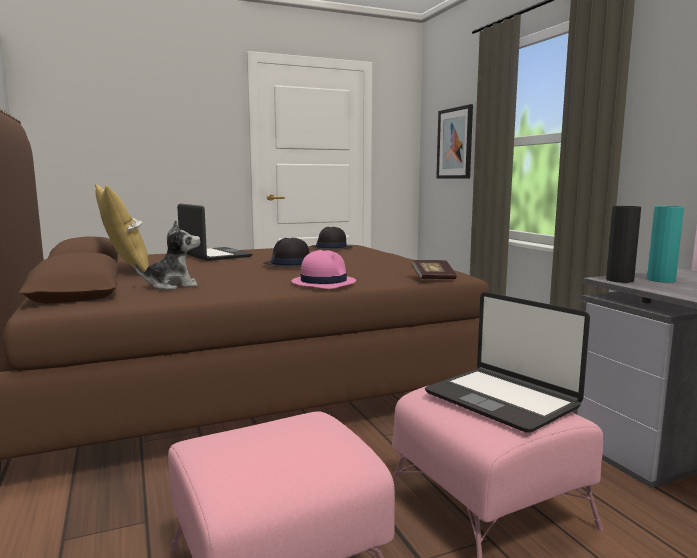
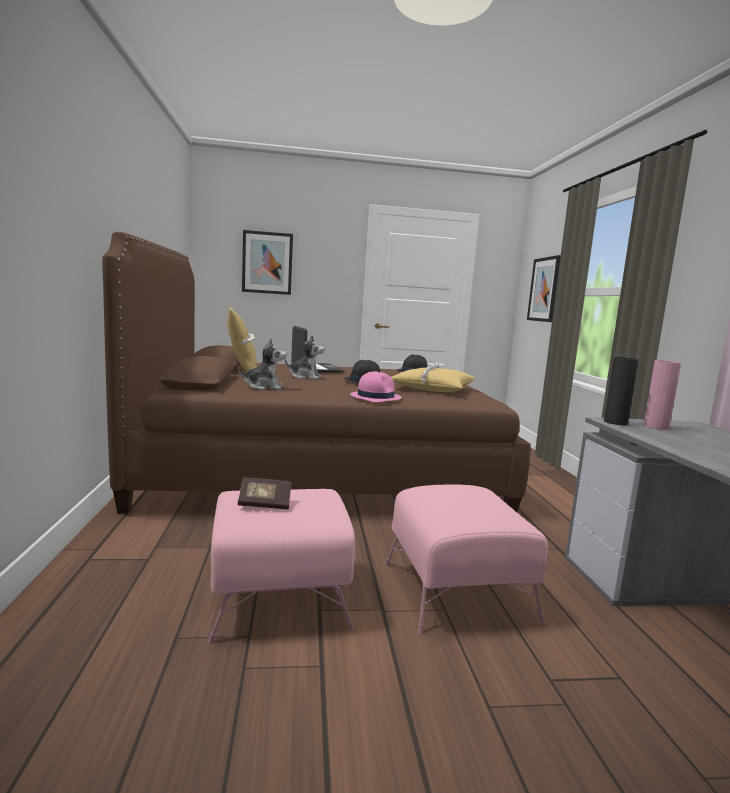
camera: 15 degrees right, 0 degrees up
book [411,260,457,279] -> book moved to [238,477,292,509]
laptop [425,292,590,433] -> none
turquoise vase [647,206,684,283] -> pink vase [644,360,681,430]
none -> picture [242,230,293,295]
none -> plush toy [285,336,325,380]
none -> yellow pillow [391,363,475,392]

